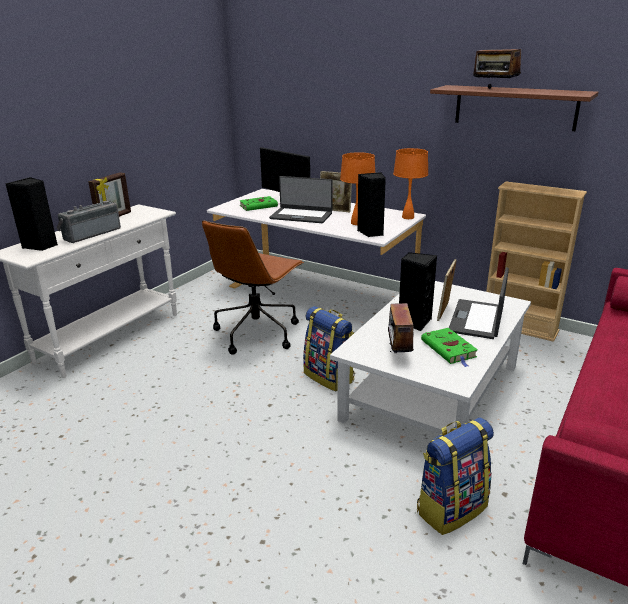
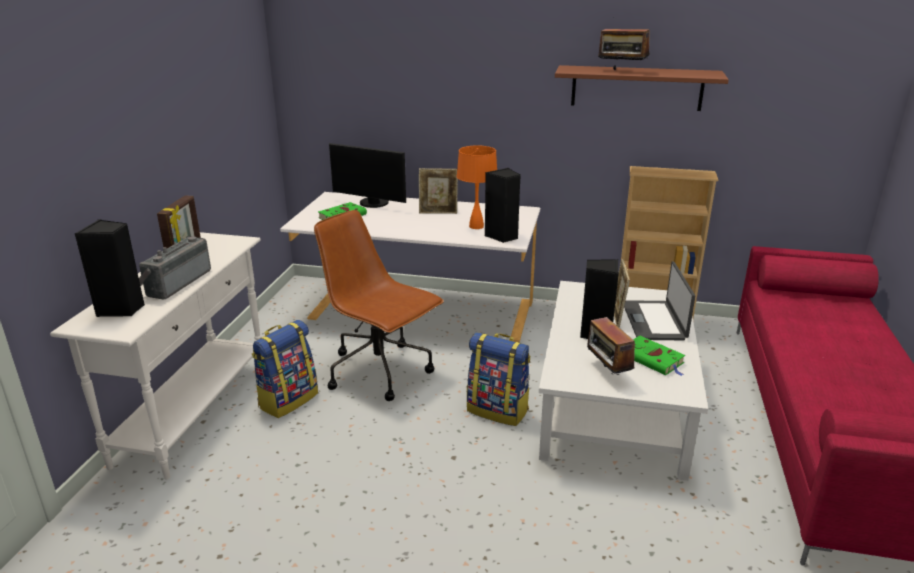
camera: 20 degrees left, 0 degrees up
brown office chair [202,220,304,355] -> brown office chair turned 120 degrees clockwise [314,210,444,401]
laptop [269,176,333,223] -> none
orange table lamp [393,148,428,219] -> none
backpack [417,417,494,535] -> backpack moved to [252,320,318,418]

